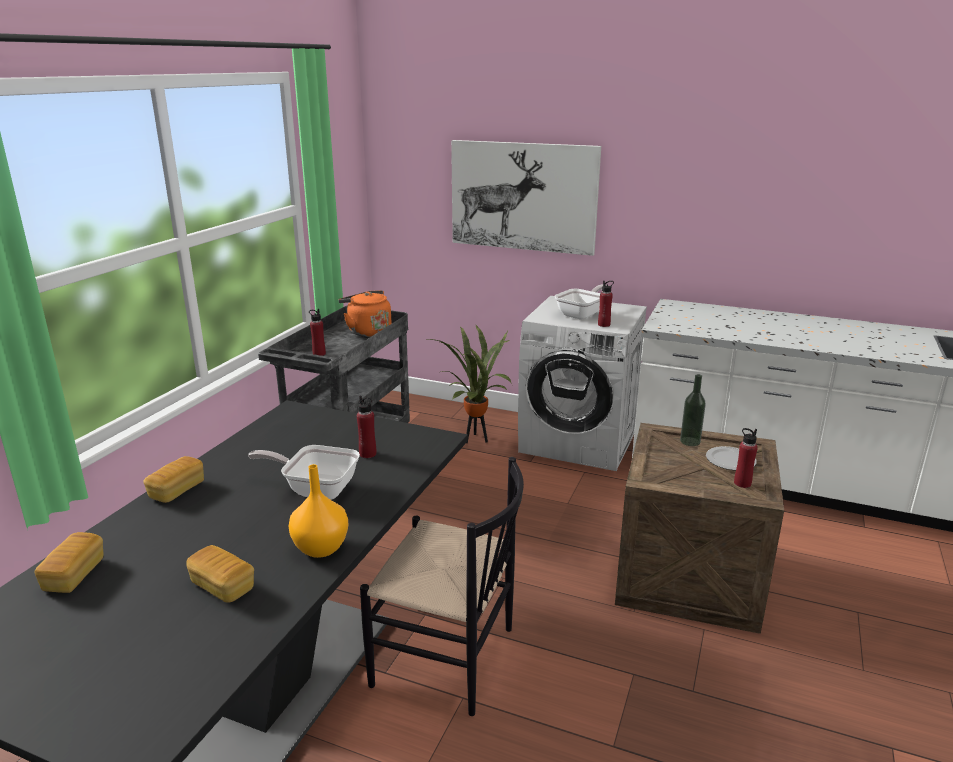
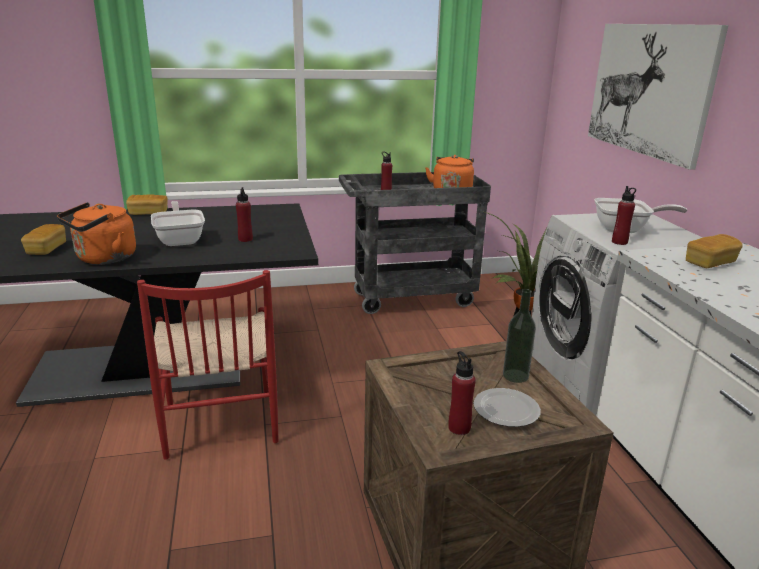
camera: 55 degrees right, 0 degrees up
bread [34,532,103,593] -> bread moved to [686,234,743,268]
orange vase [288,464,348,558] -> orange kettle [57,202,136,264]
black chair [360,457,524,716] -> red chair [137,270,279,460]

